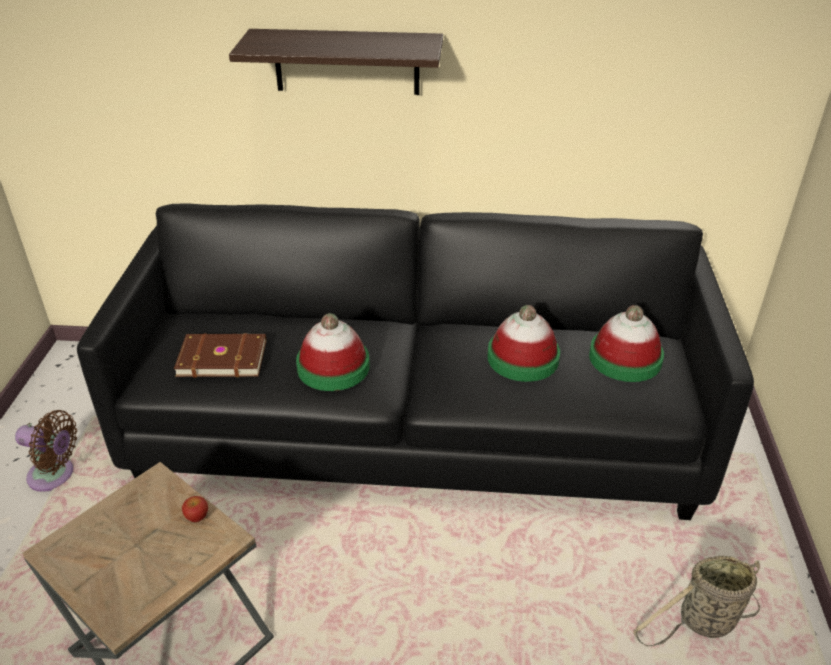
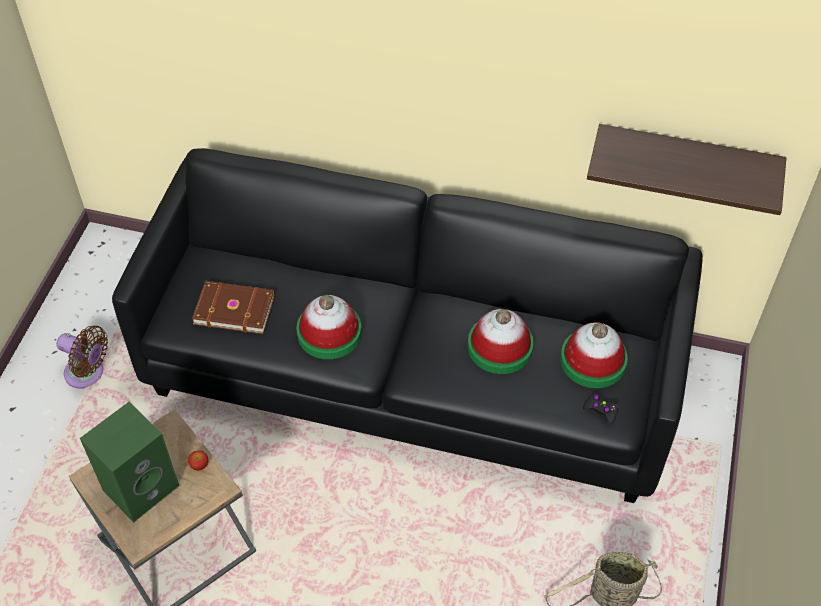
camera: 10 degrees right, 15 degrees up
shelf [229,29,443,95] -> shelf moved to [587,124,787,215]
none -> green speaker [80,402,179,523]
none -> black game controller [583,394,618,424]

